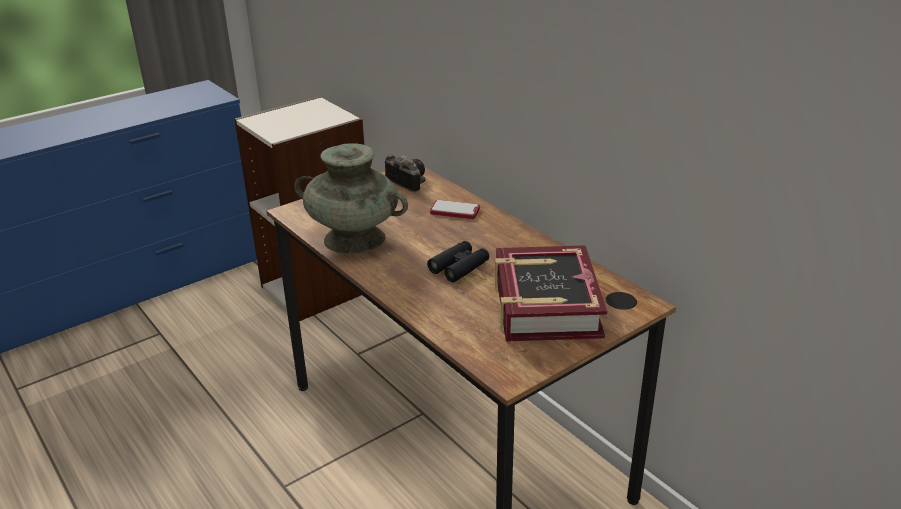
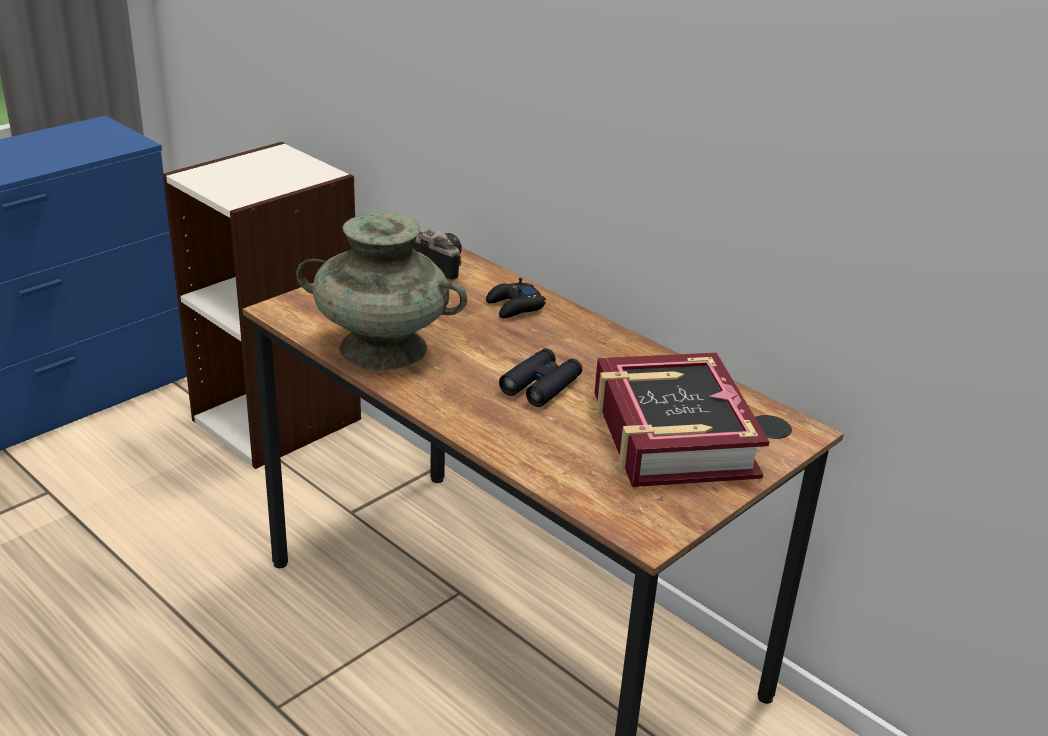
camera: 10 degrees left, 0 degrees up
phone [430,200,480,219] -> black game controller [486,278,546,318]

